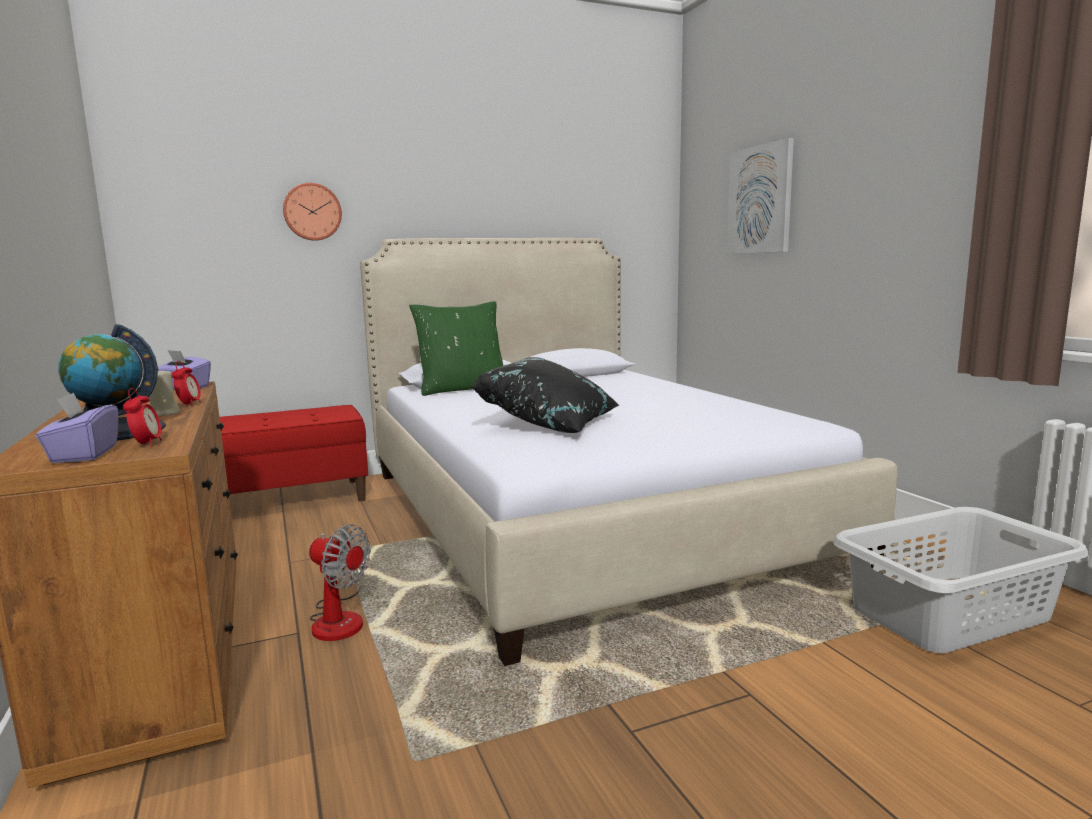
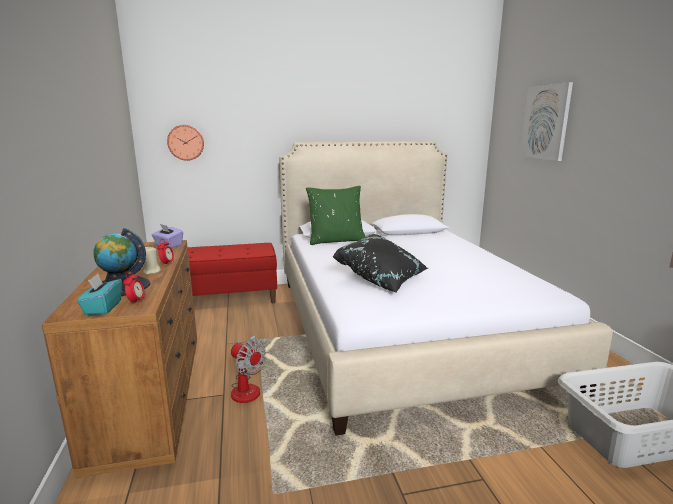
camera: 10 degrees right, 5 degrees up
purple tissue box [36,393,118,463] -> turquoise tissue box [77,274,122,315]
wall clock [283,183,342,241] -> wall clock moved to [167,125,204,161]

